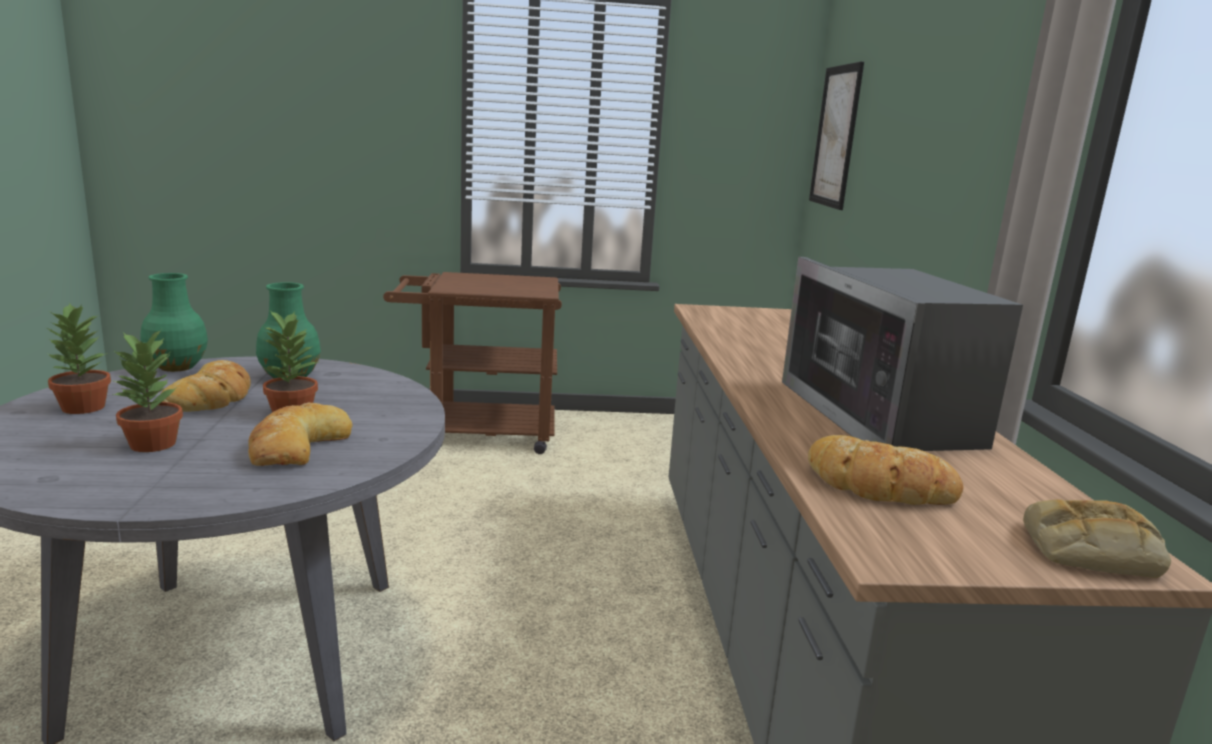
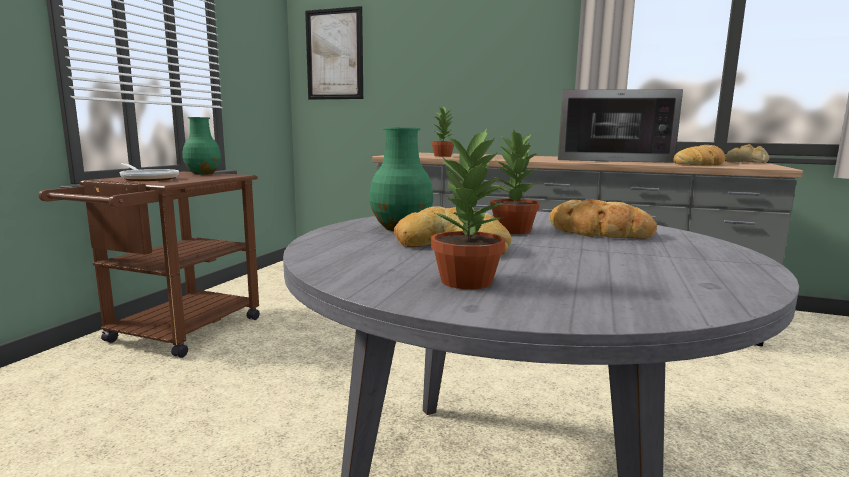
camera: 65 degrees left, 5 degrees down
potted plant [112,330,183,452] -> potted plant moved to [431,106,454,157]
green vase [140,273,208,372] -> green vase moved to [183,117,221,175]
none -> frying pan [120,163,179,181]

